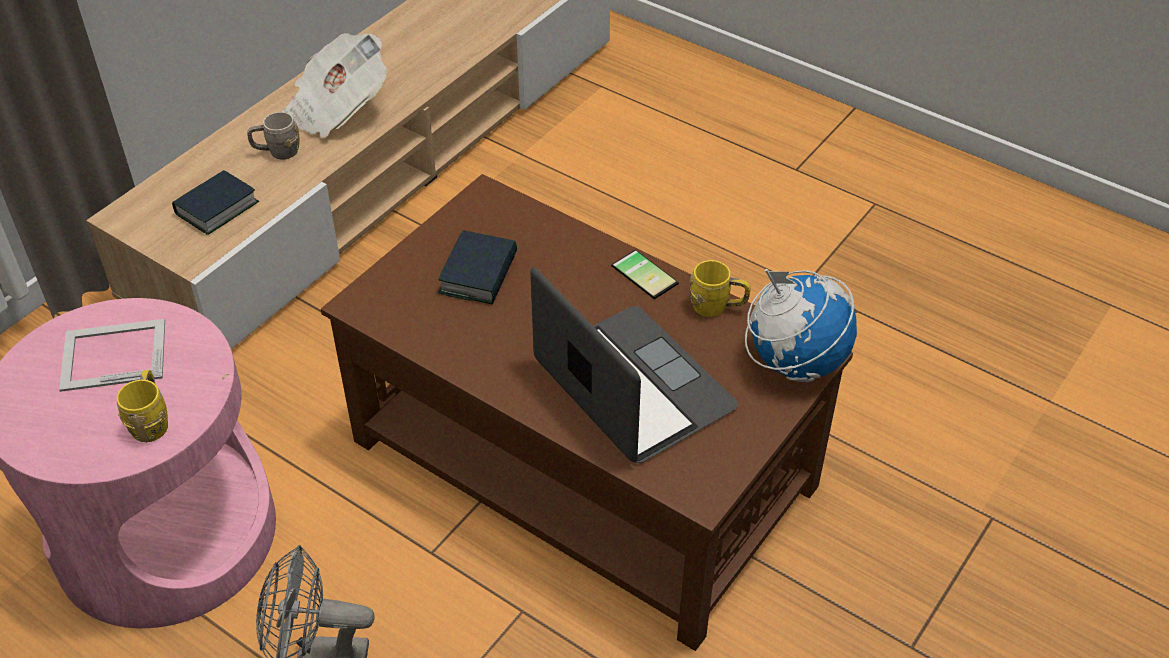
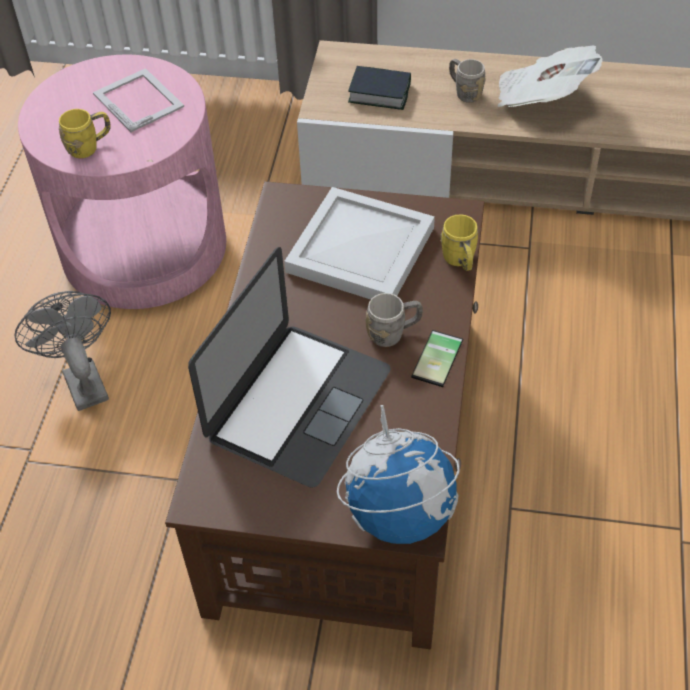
camera: 65 degrees right, 5 degrees up
book [438,230,517,304] -> white tray [284,187,435,299]
yellow mug [689,260,751,317] -> yellow mug moved to [440,214,478,271]
none -> grey mug [366,293,423,347]

